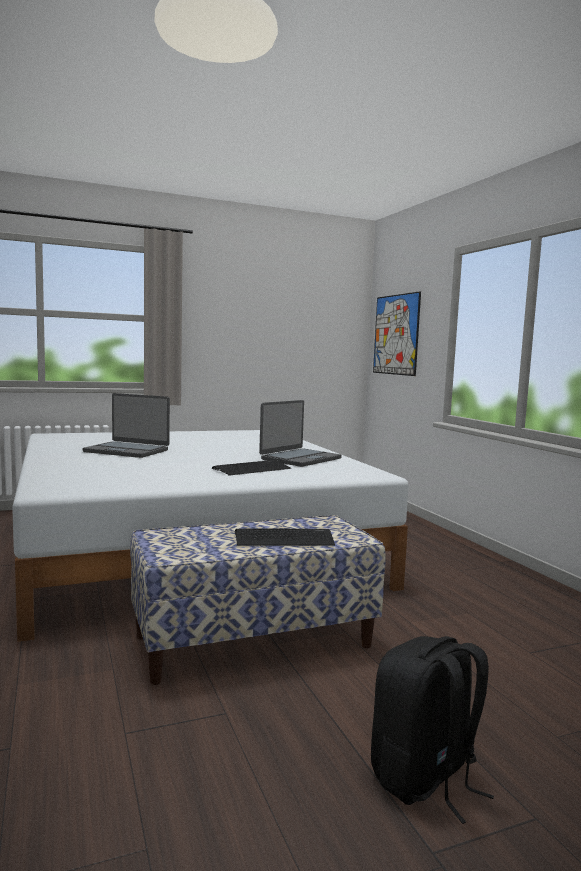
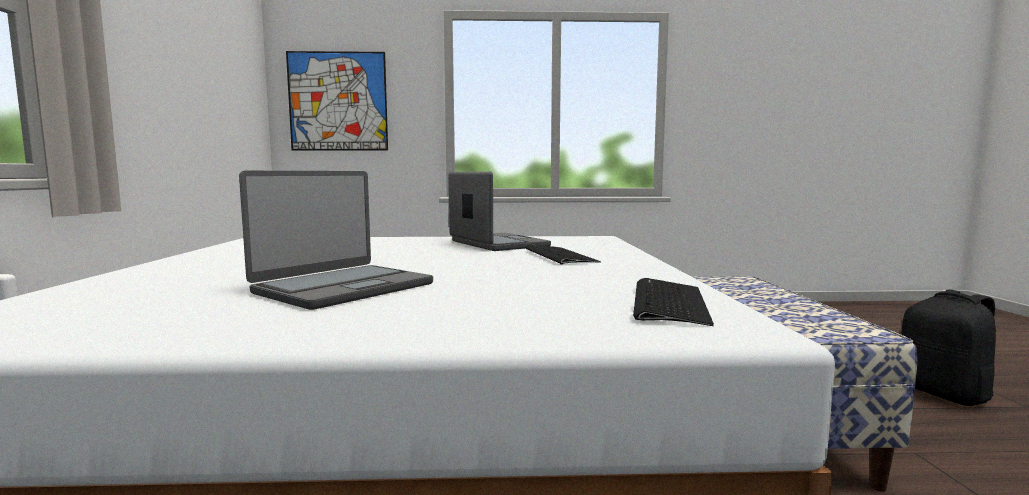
camera: 70 degrees left, 0 degrees up
keyboard [235,528,335,546] -> keyboard moved to [633,278,714,326]

